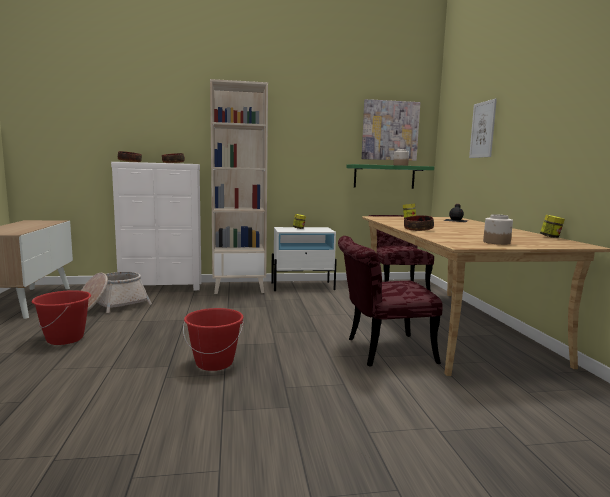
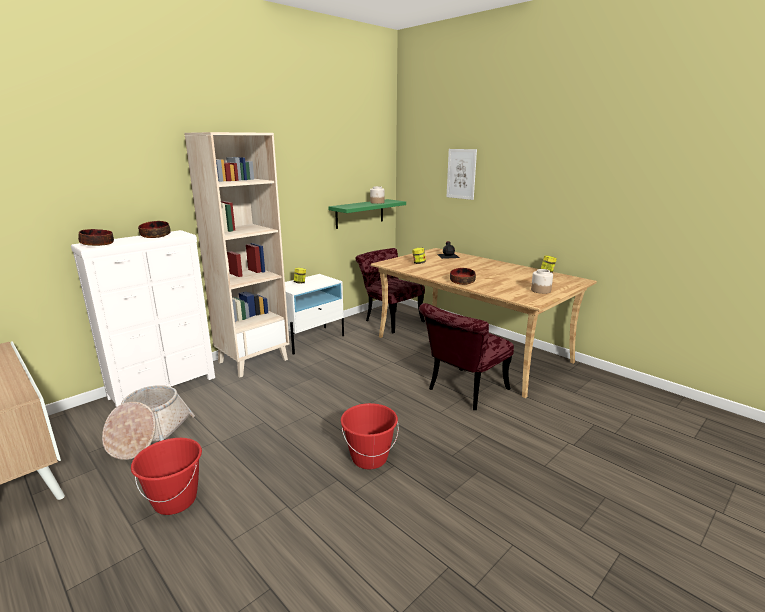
camera: 35 degrees left, 10 degrees up
picture [362,99,420,161] -> none

